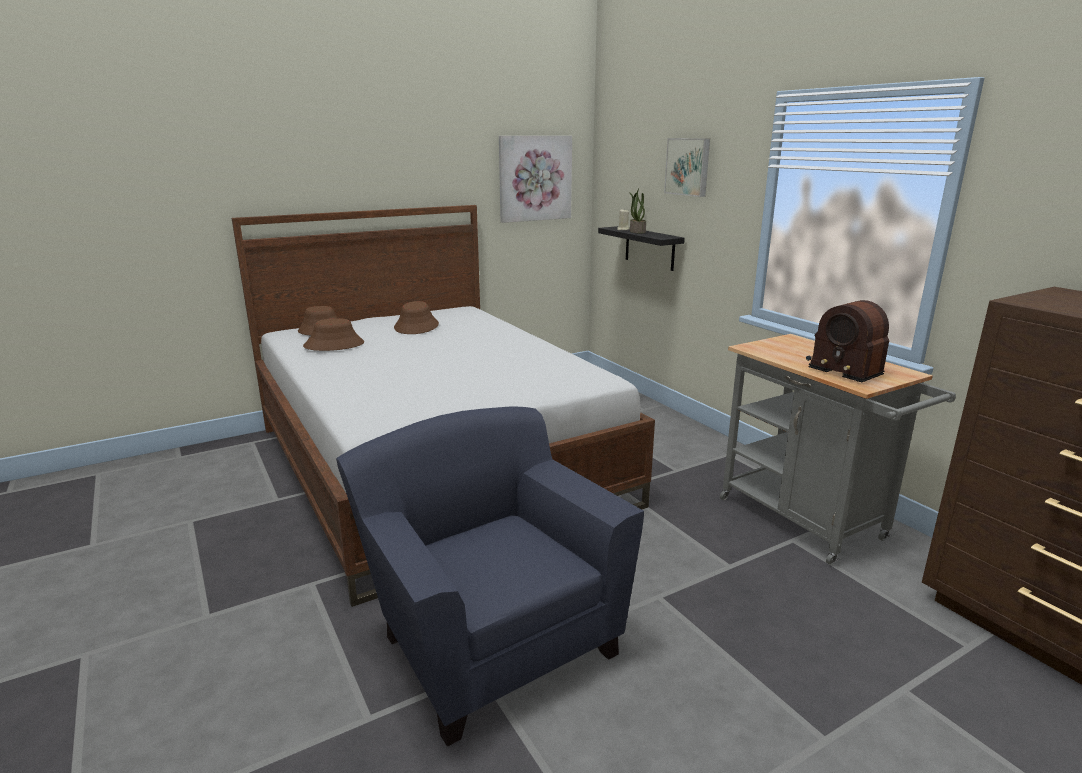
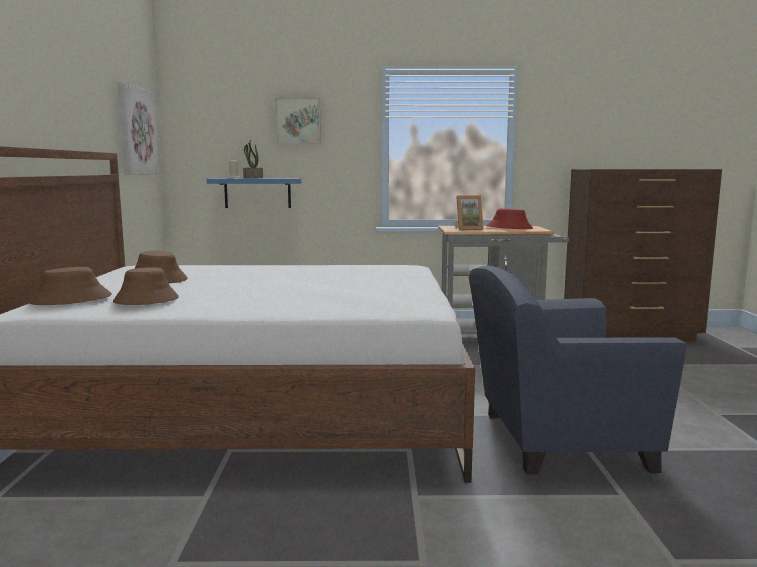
camera: 60 degrees left, 10 degrees down
black shelf [598,226,685,271] -> blue shelf [206,178,301,208]
radio [806,300,889,382] -> red hat [486,208,533,229]
none -> picture frame [454,195,484,230]

